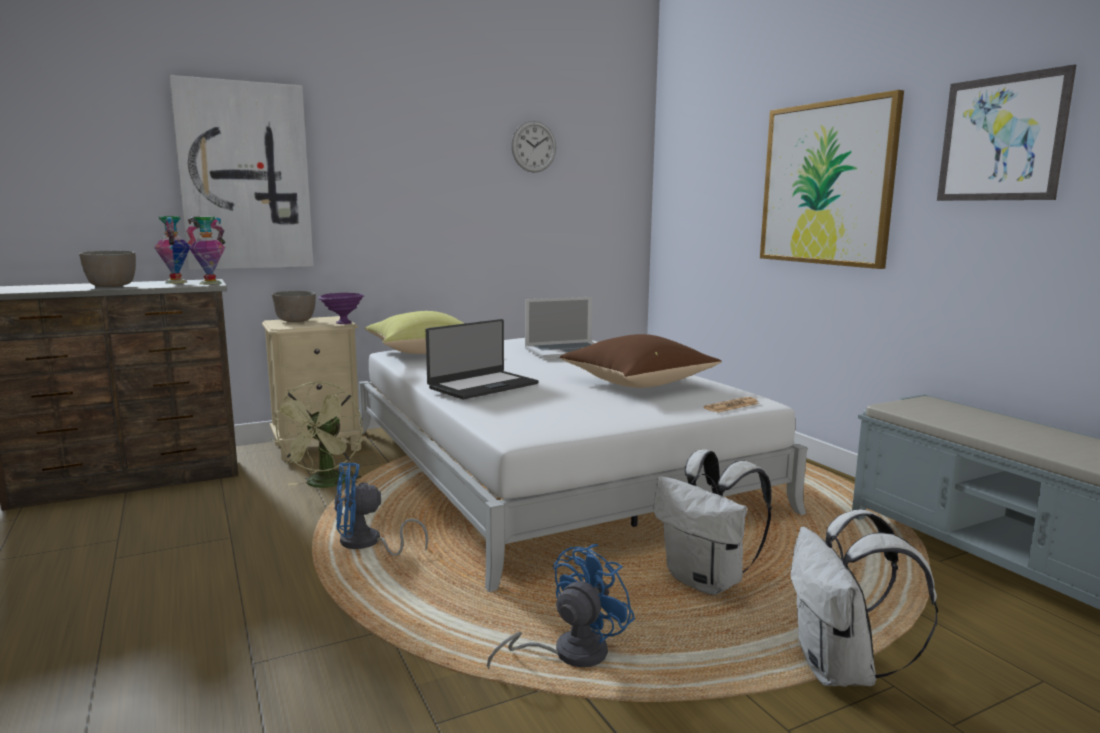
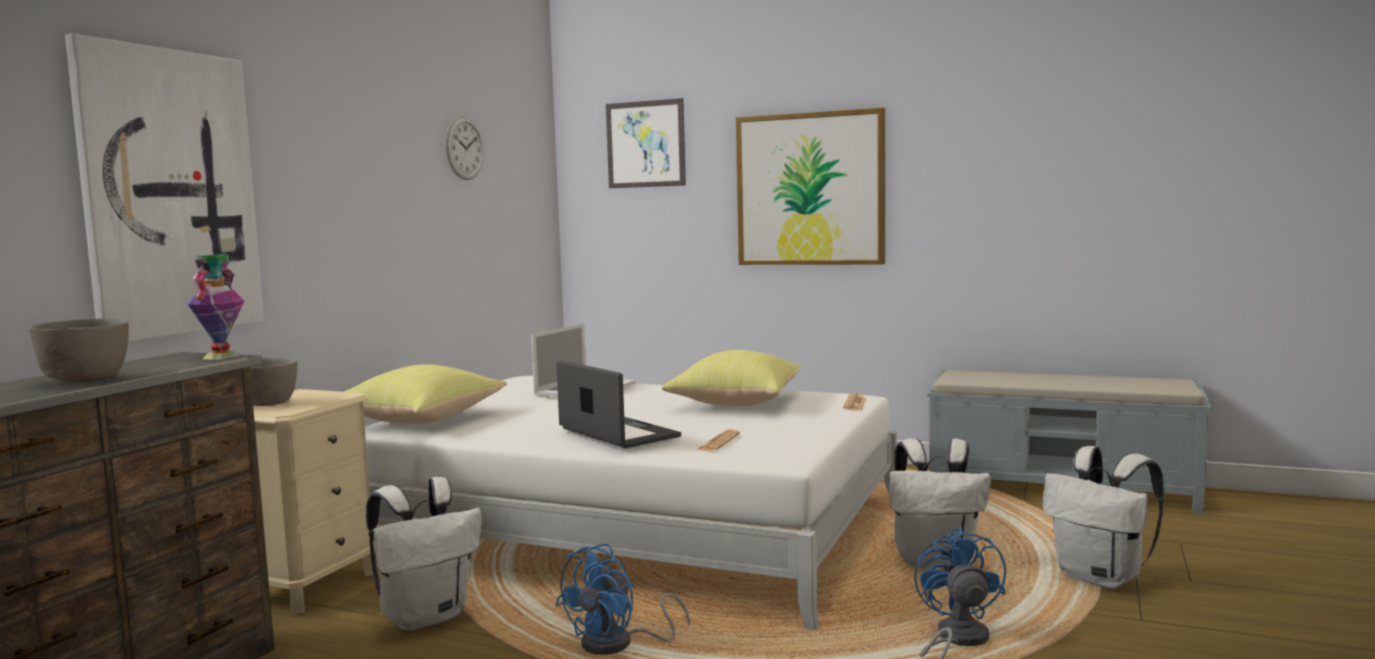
camera: 40 degrees left, 5 degrees down
vase [154,216,190,284] -> none
green fan [270,381,362,488] -> white backpack [366,477,482,631]
purple bowl [318,293,364,324] -> none
laptop [426,319,539,400] -> laptop turned 45 degrees counterclockwise [556,360,681,449]
brown pillow [560,334,722,388] -> yellow pillow [661,350,801,406]
picture [937,64,1076,201] -> picture moved to [606,98,686,188]
none -> newspaper [697,430,740,452]

